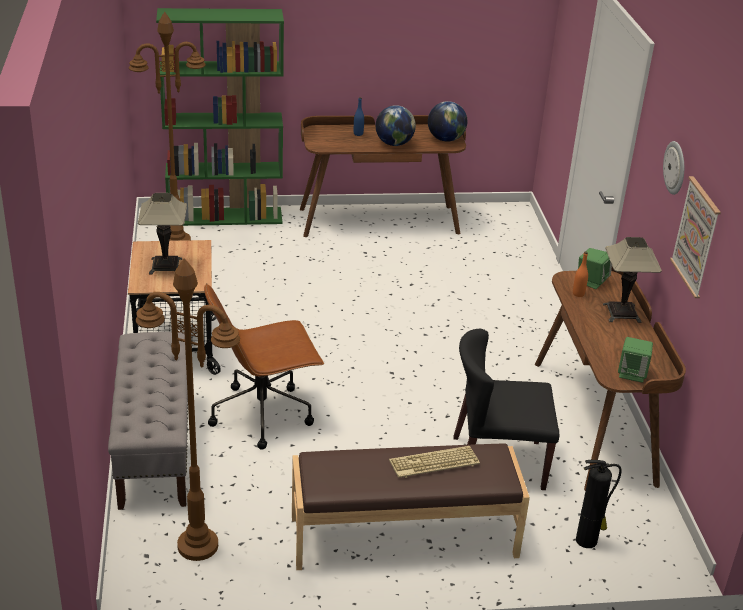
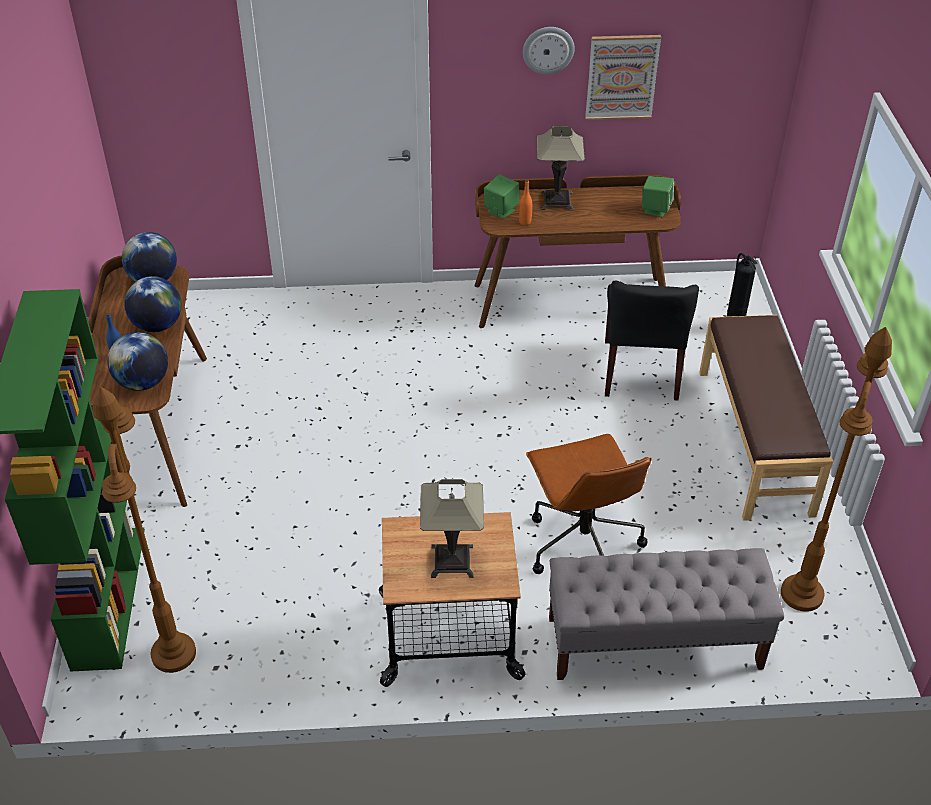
camera: 85 degrees left, 10 degrees up
keyboard [389,446,480,478] -> none
none -> globe [108,332,168,391]

